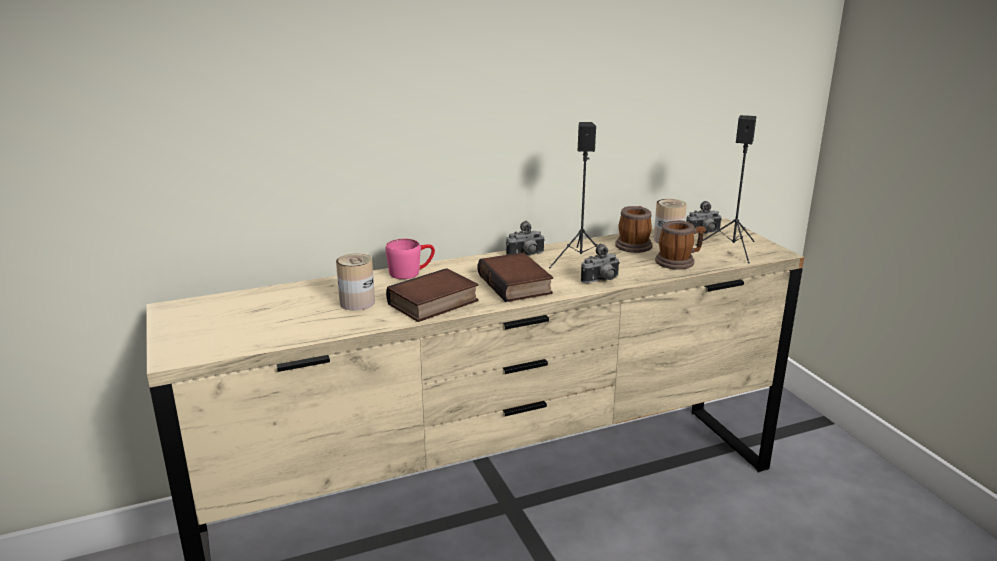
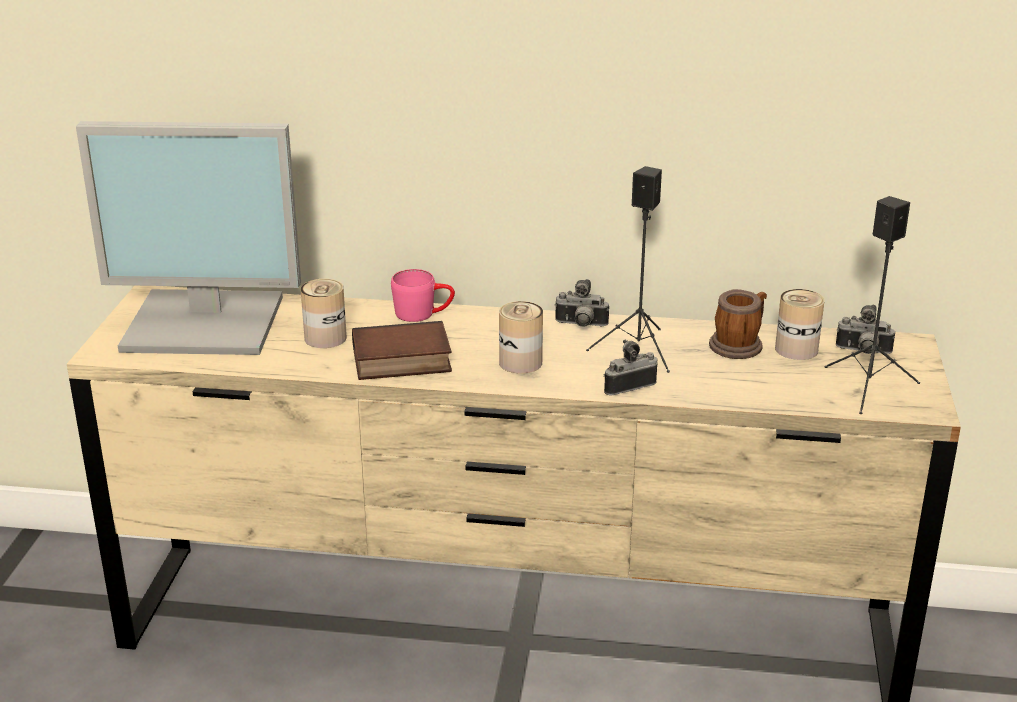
camera: 30 degrees right, 5 degrees up
book [477,252,553,302] -> can [499,301,543,373]
camera [581,244,620,283] -> camera turned 150 degrees clockwise [603,339,658,396]
mug [655,220,706,270] -> none
none -> monitor [76,121,301,355]

